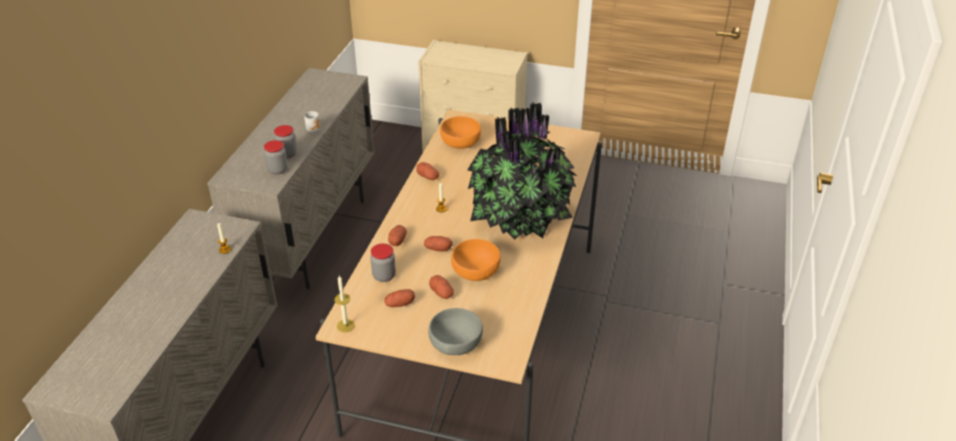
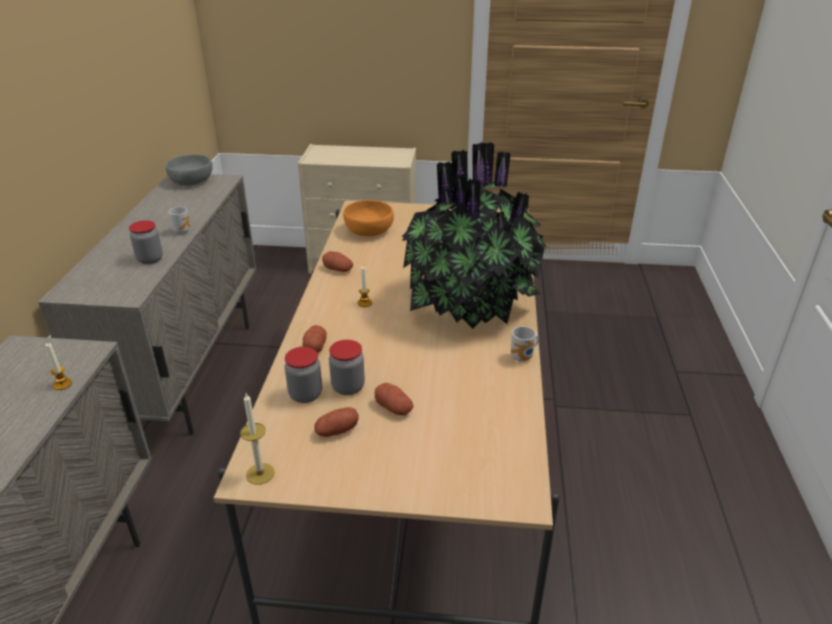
camera: 10 degrees left, 5 degrees down
jar [264,140,288,175] -> jar moved to [329,340,365,395]
potato [424,236,453,251] -> none
grey bowl [428,308,483,355] -> grey bowl moved to [166,155,213,185]
orange bowl [451,239,501,281] -> none
none -> mug [511,326,539,362]

